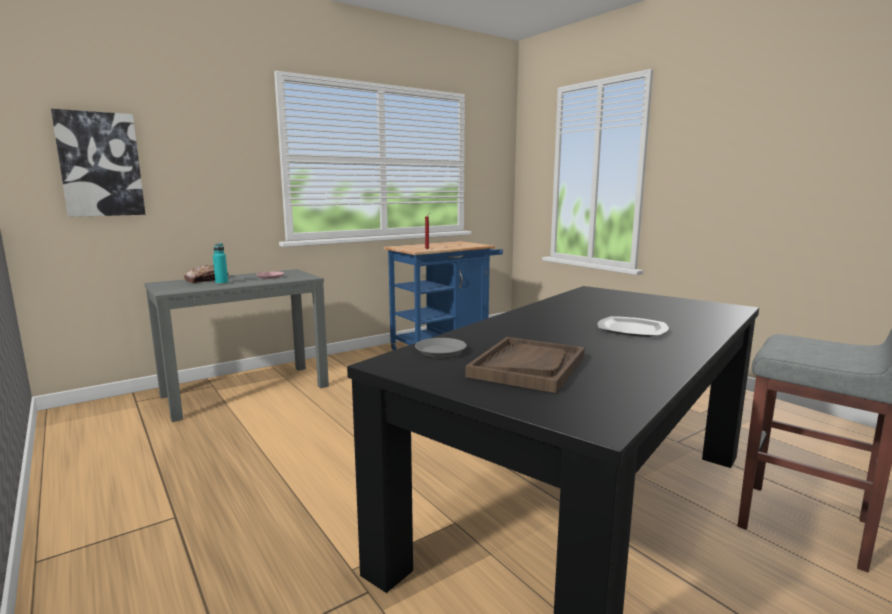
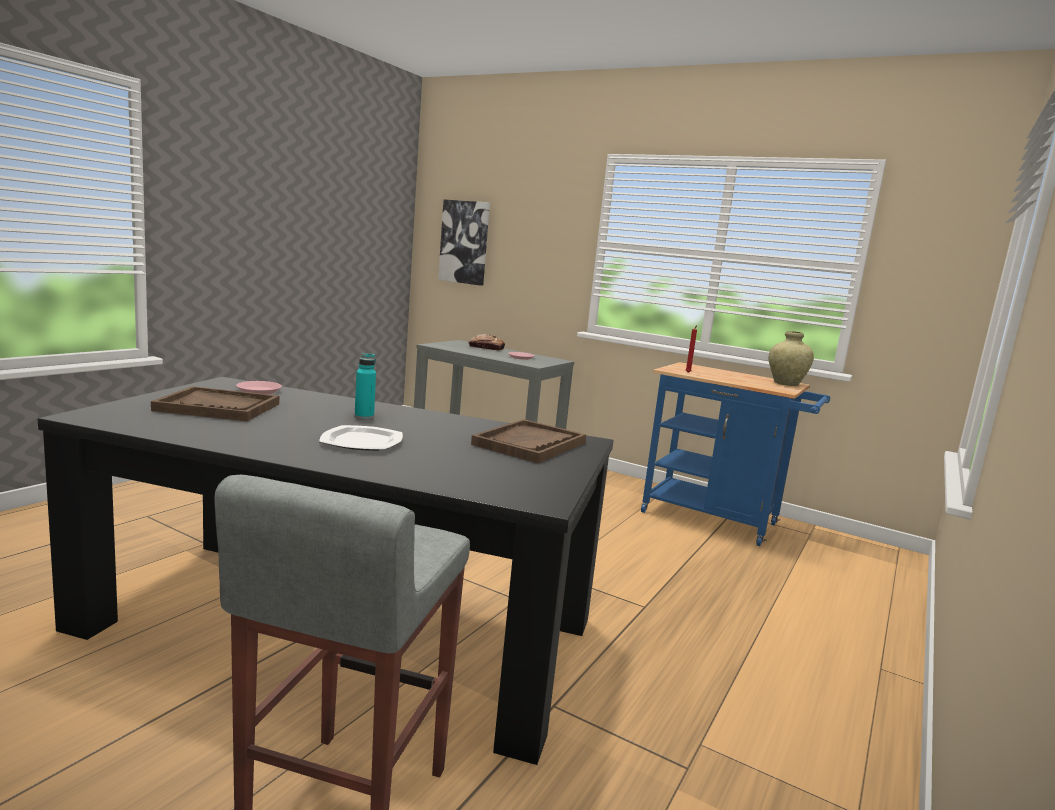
camera: 65 degrees right, 0 degrees up
turquoise bottle [213,243,228,285] -> turquoise bottle moved to [355,353,376,419]
grey plate [415,338,467,358] -> pink plate [236,381,282,394]
none -> brown tray [471,419,586,463]
none -> beige vase [769,331,814,386]

